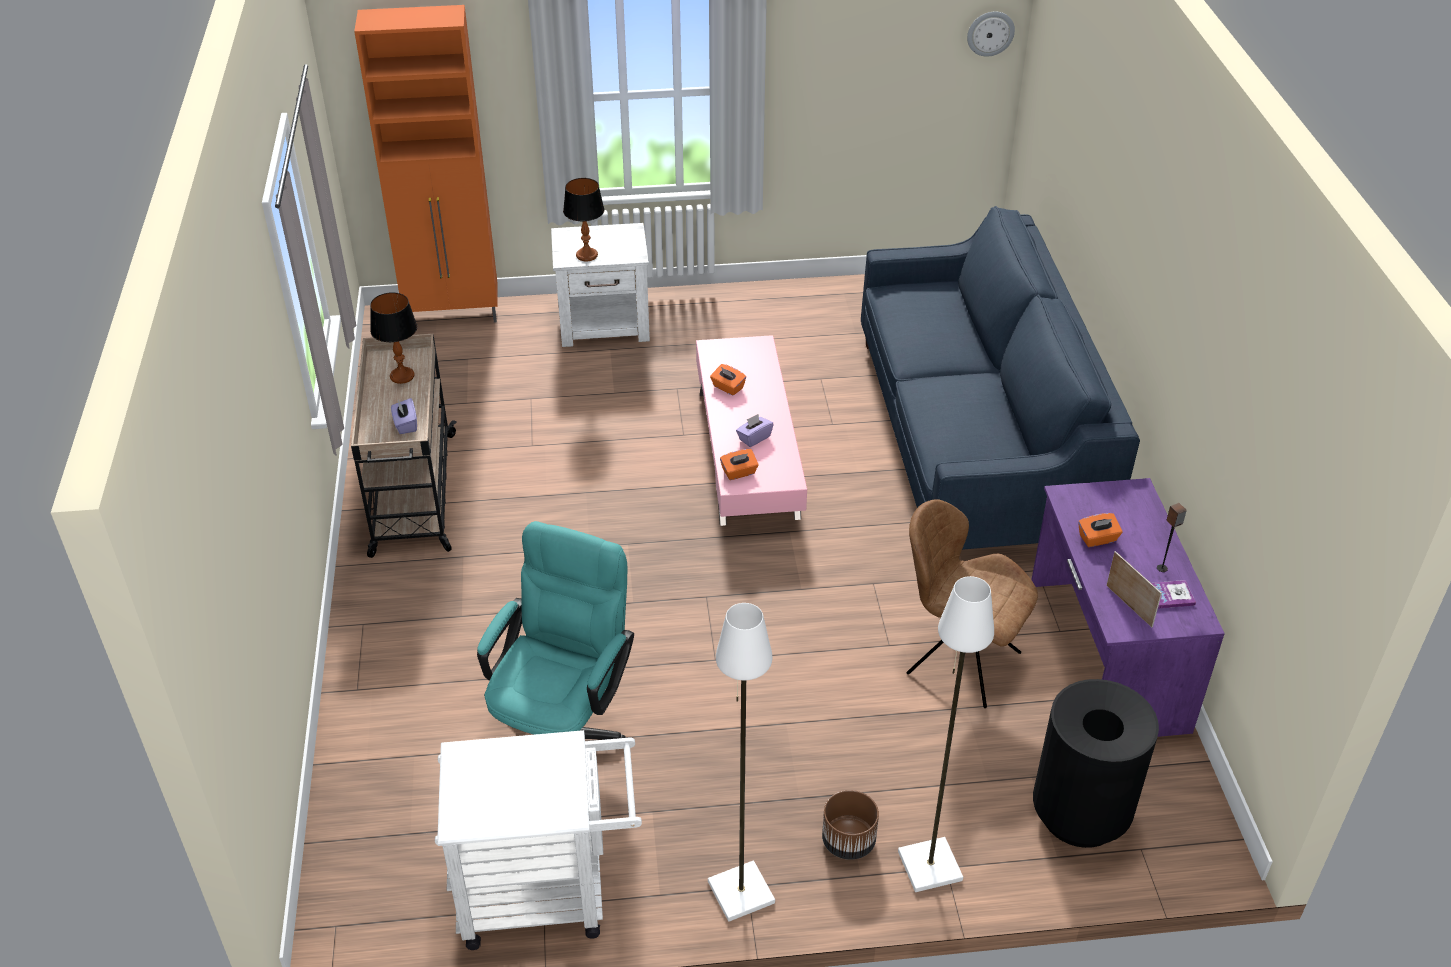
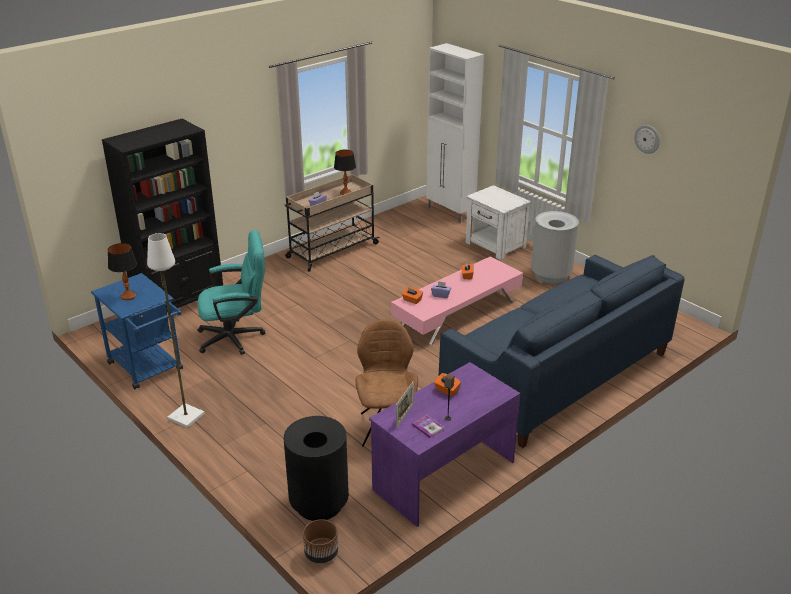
camera: 55 degrees right, 10 degrees down
orange cabinet [354,5,497,323] -> white cabinet [426,43,484,223]
white cart [435,730,642,950] -> blue cart [91,273,183,389]
table lamp [563,178,604,261] -> table lamp moved to [108,243,137,300]
brown planter [822,790,879,860] -> brown planter moved to [303,519,338,563]
white floor lamp [898,576,994,892] -> none
wall clock [967,12,1015,57] -> wall clock moved to [634,125,660,154]
none -> black bookcase [102,119,223,312]
none -> grey trash can [531,211,579,284]

